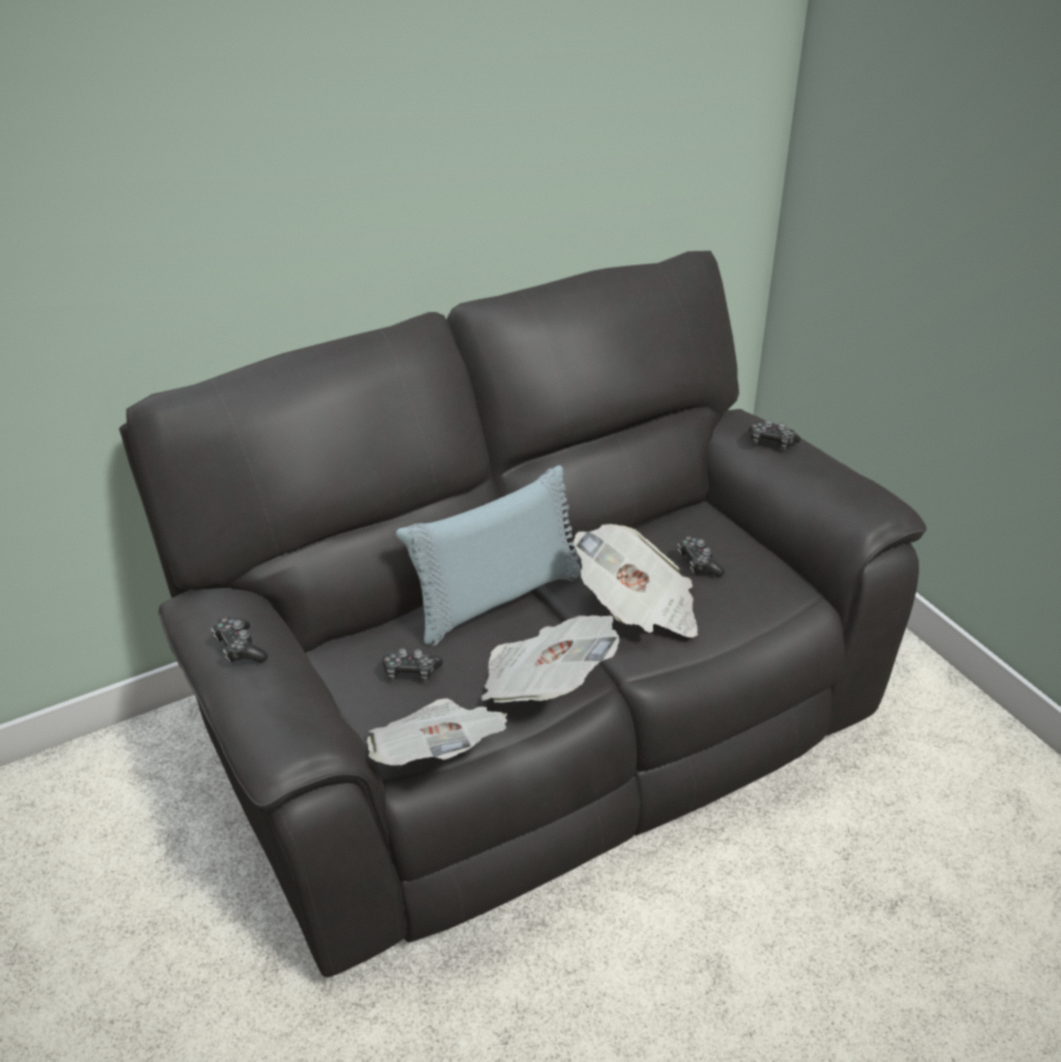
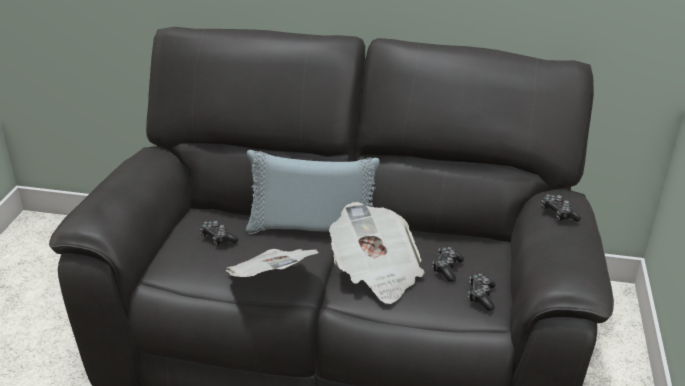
camera: 40 degrees right, 5 degrees down
game controller [212,617,268,663] -> game controller moved to [468,273,496,311]
newspaper [367,698,507,766] -> none

